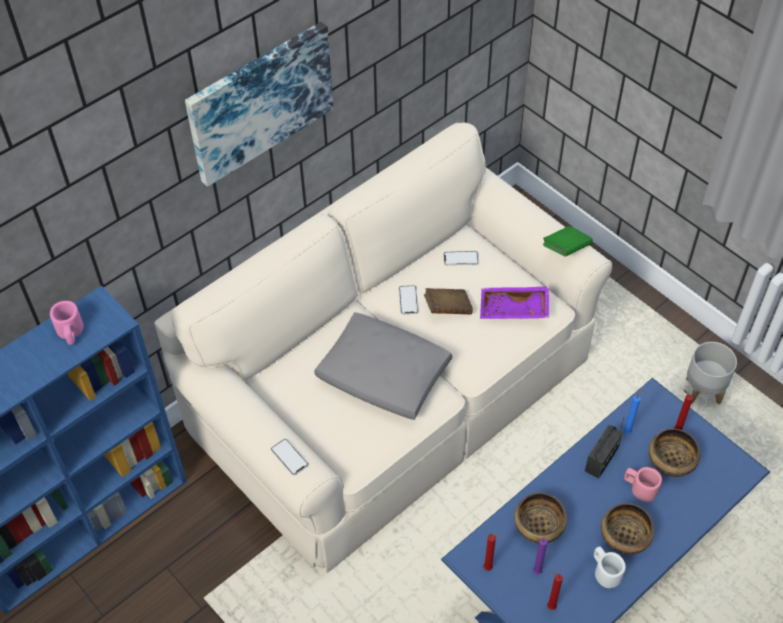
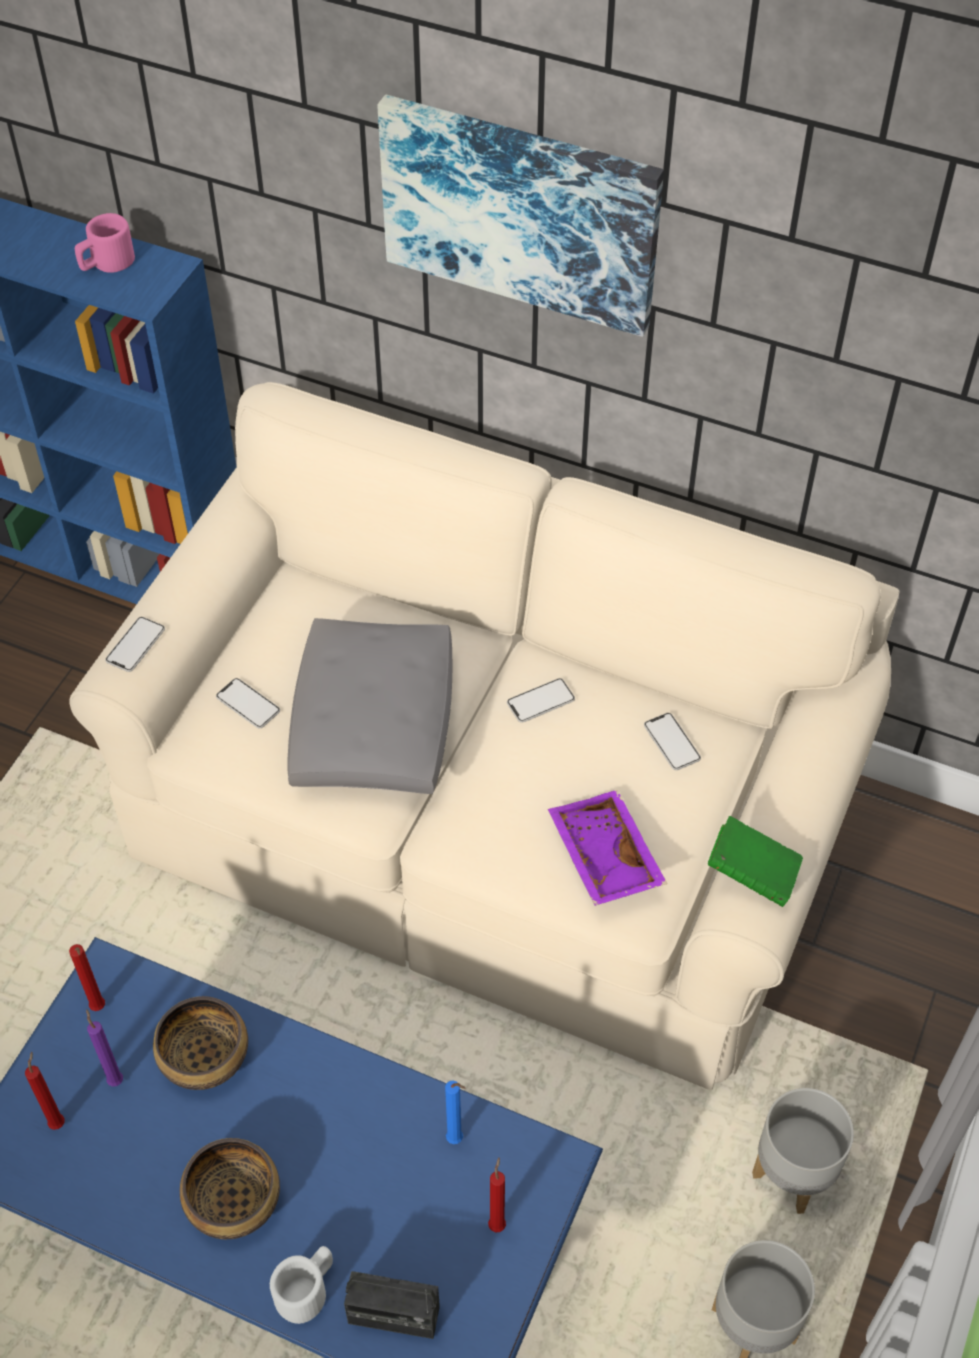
camera: 65 degrees right, 0 degrees up
brown book [424,288,473,314] -> none
radio [585,414,625,479] -> radio moved to [344,1271,440,1339]
white mug [594,546,626,588] -> white mug moved to [270,1246,333,1324]
pink mug [624,467,662,502] -> none
bowl [649,428,700,477] -> none
none -> phone [216,678,280,729]
none -> grey planter [752,1088,854,1214]

